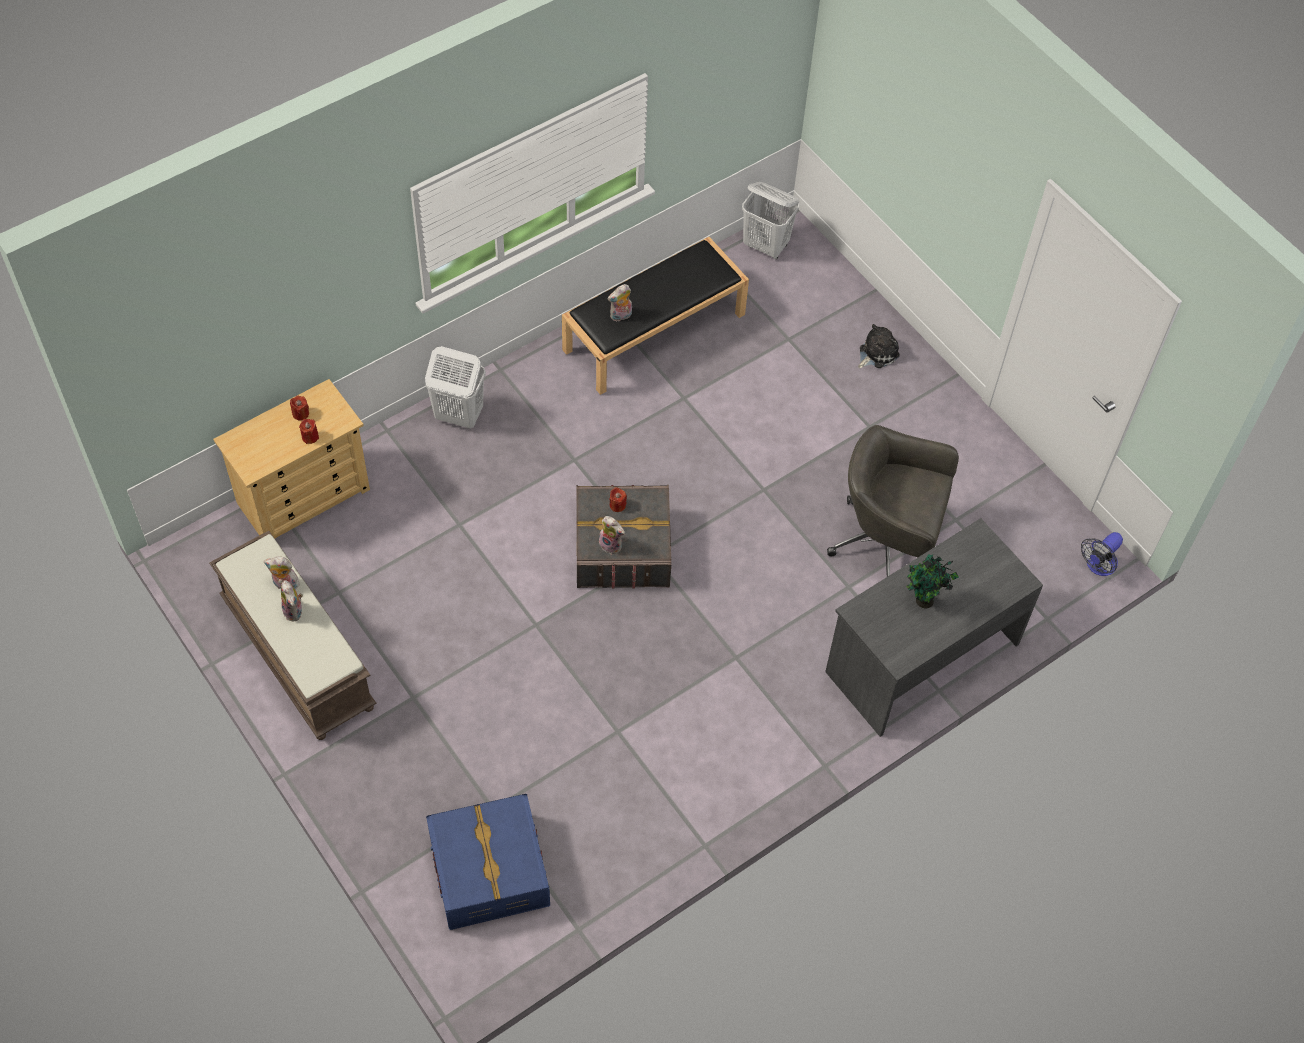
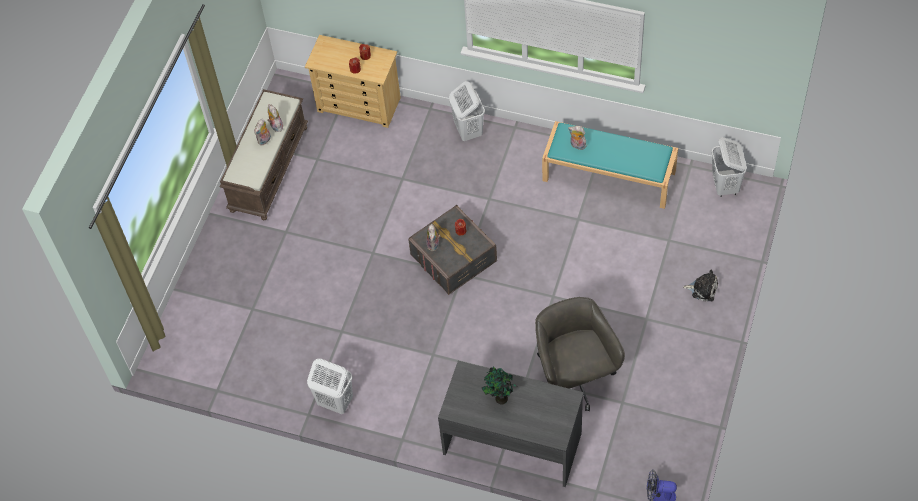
camera: 60 degrees right, 0 degrees up
blue storage box [426,794,550,930] -> none
black bench [562,237,749,395] -> turquoise bench [542,121,678,209]
none -> white laundry basket [307,358,353,414]

